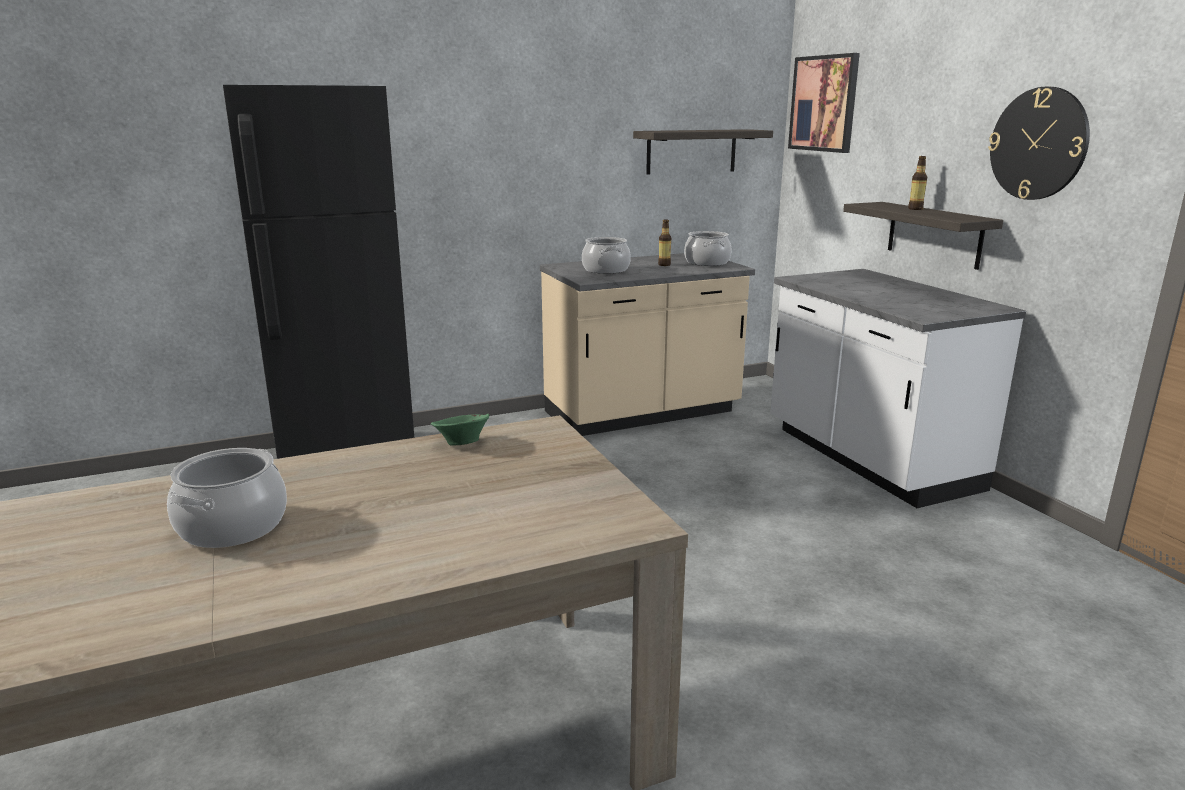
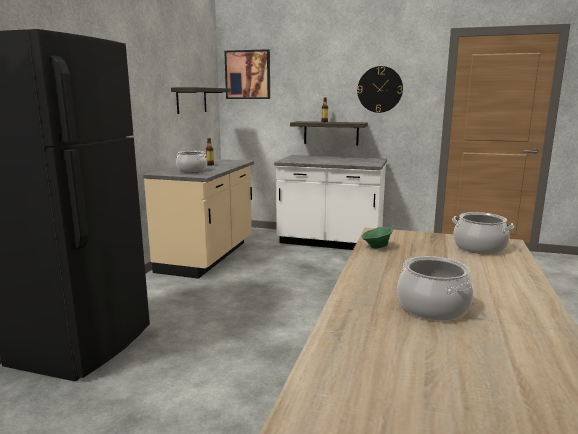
camera: 50 degrees left, 5 degrees down
cooking pot [684,231,732,266] -> cooking pot moved to [452,212,514,254]

